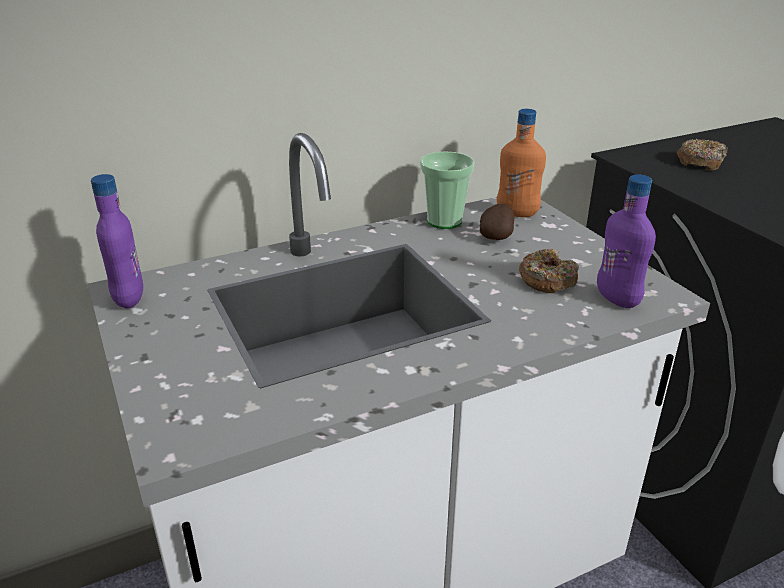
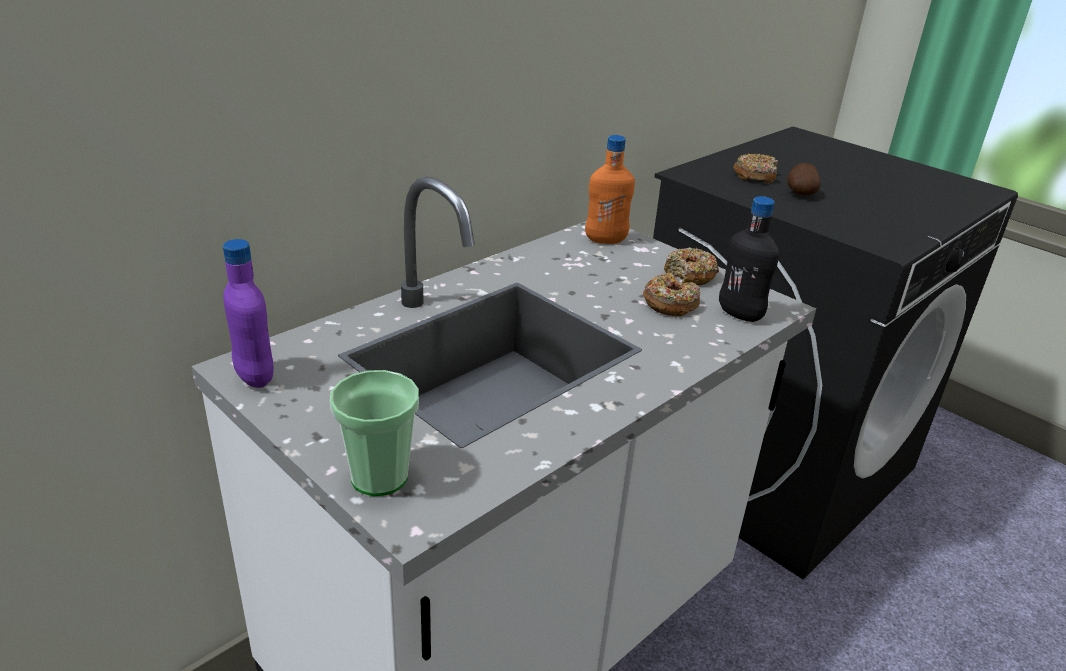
camera: 20 degrees left, 0 degrees up
cup [420,151,474,229] -> cup moved to [330,370,419,496]
potato [480,203,514,240] -> potato moved to [787,163,821,195]
purple bottle [597,175,656,308] -> black bottle [719,196,779,322]
none -> donut [664,247,719,286]

